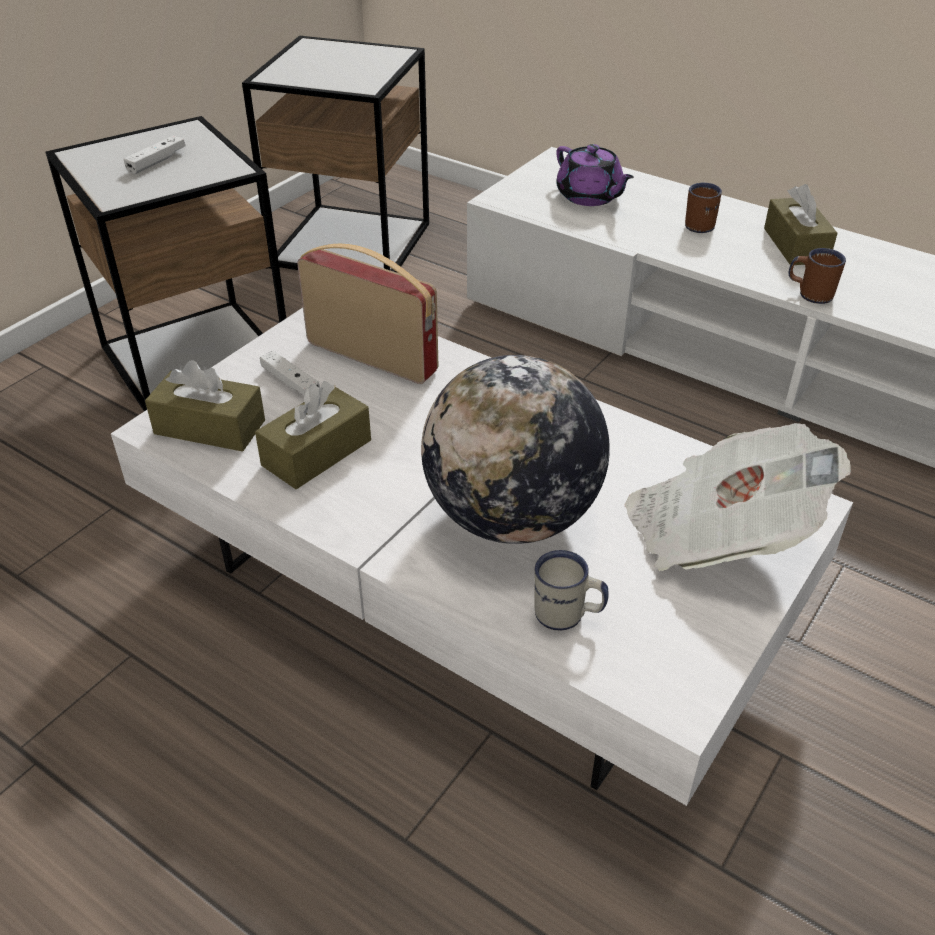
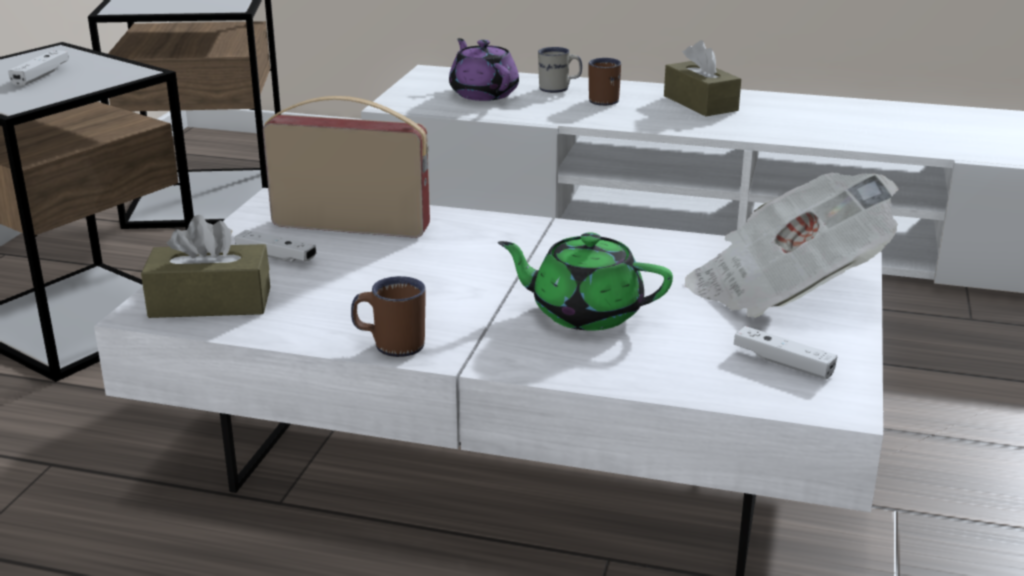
camera: 20 degrees left, 15 degrees down
brown tissue box [255,381,371,489] -> none
globe [421,355,610,544] -> green teapot [498,232,673,331]
white mug [534,550,609,630] -> white mug moved to [538,47,582,93]
purple teapot [556,144,634,206] -> purple teapot turned 150 degrees counterclockwise [449,38,519,101]
brown mug [789,248,846,304] -> brown mug moved to [351,276,426,357]
none -> white game controller [734,326,837,379]

